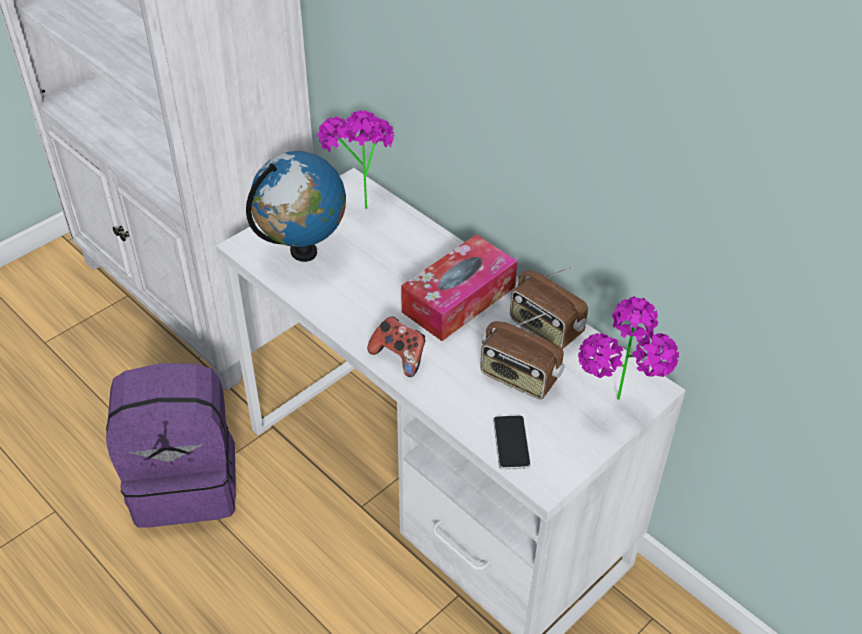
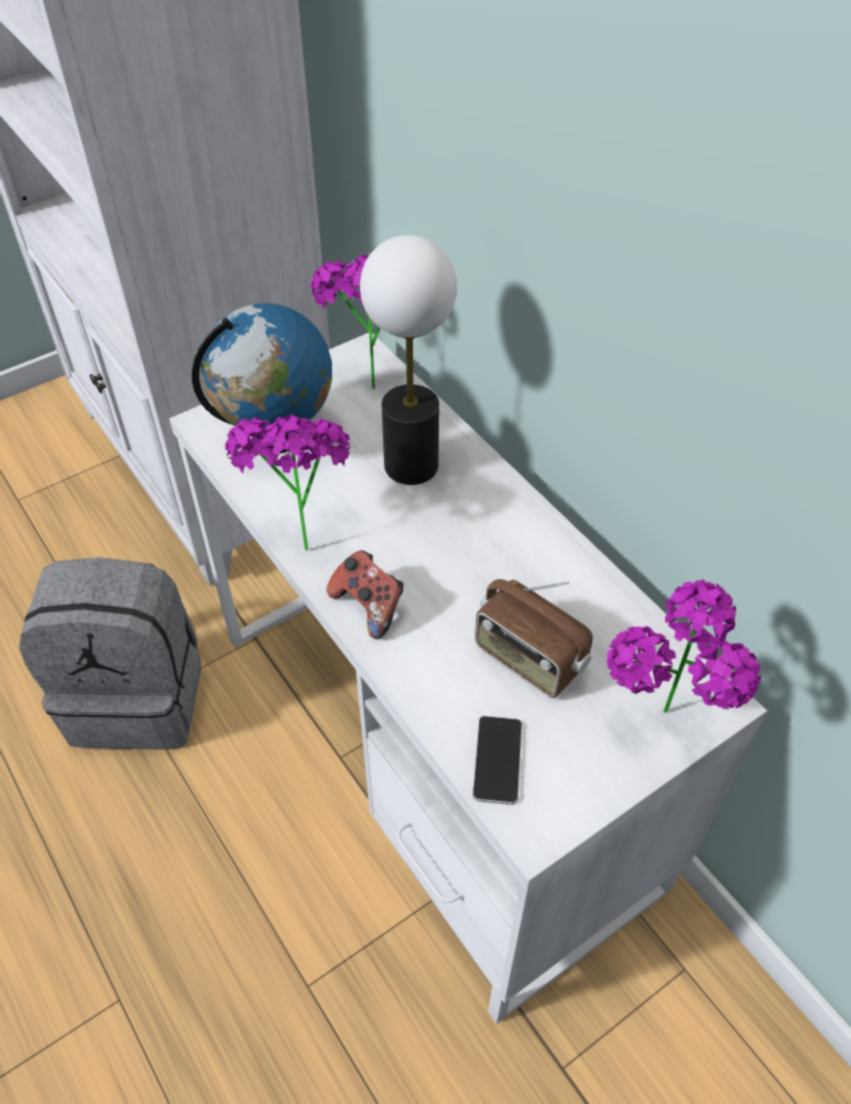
camera: 10 degrees right, 5 degrees up
purple backpack [106,363,236,527] -> grey backpack [19,557,201,750]
tissue box [401,235,517,341] -> none
radio [510,267,588,349] -> none
none -> potted plant [225,414,351,551]
none -> table lamp [360,235,457,485]

